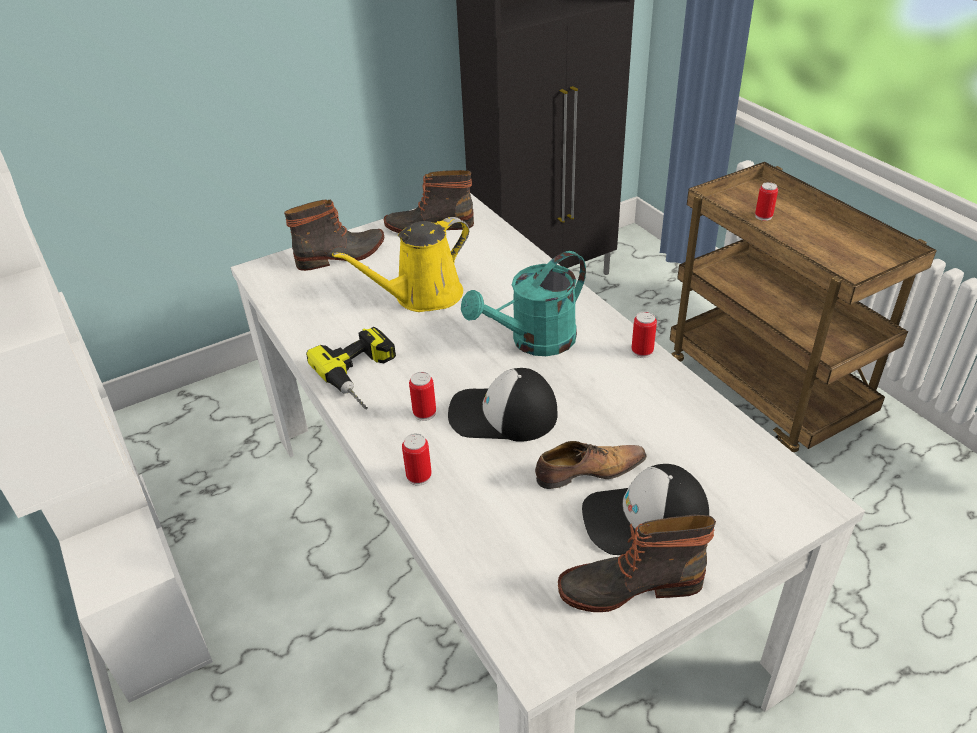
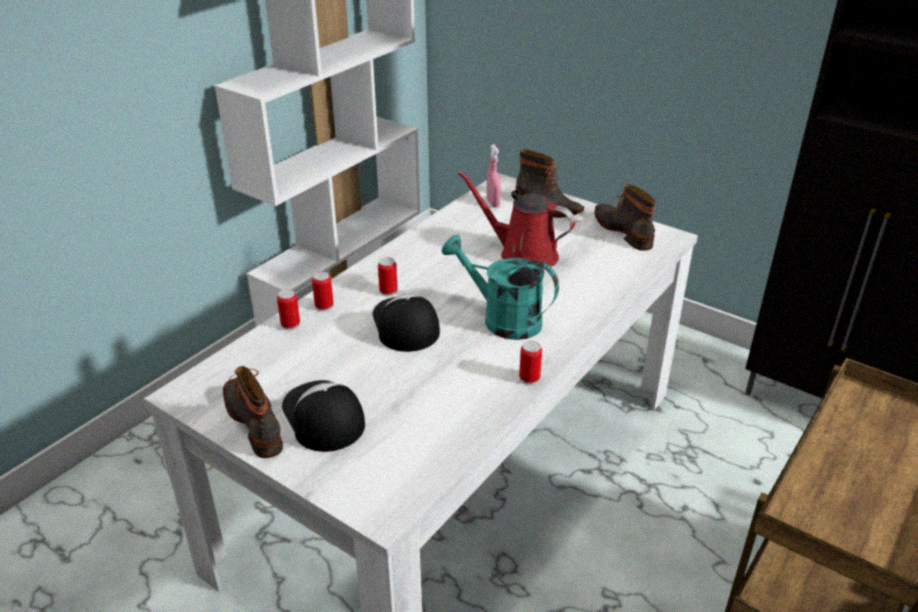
camera: 65 degrees right, 5 degrees down
power drill [306,327,396,410] -> none
yellow watering can [332,217,469,312] -> red watering can [458,171,576,270]
shoe [535,441,647,489] -> none
can [755,182,778,221] -> can moved to [277,289,300,330]
none -> pink spray bottle [487,145,501,207]

